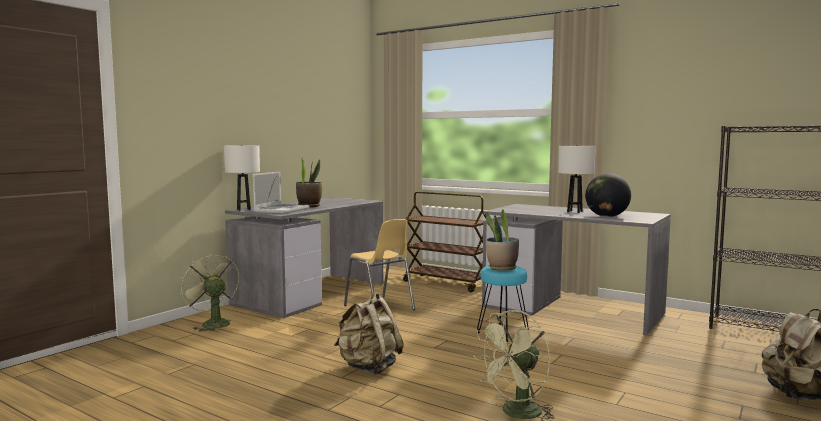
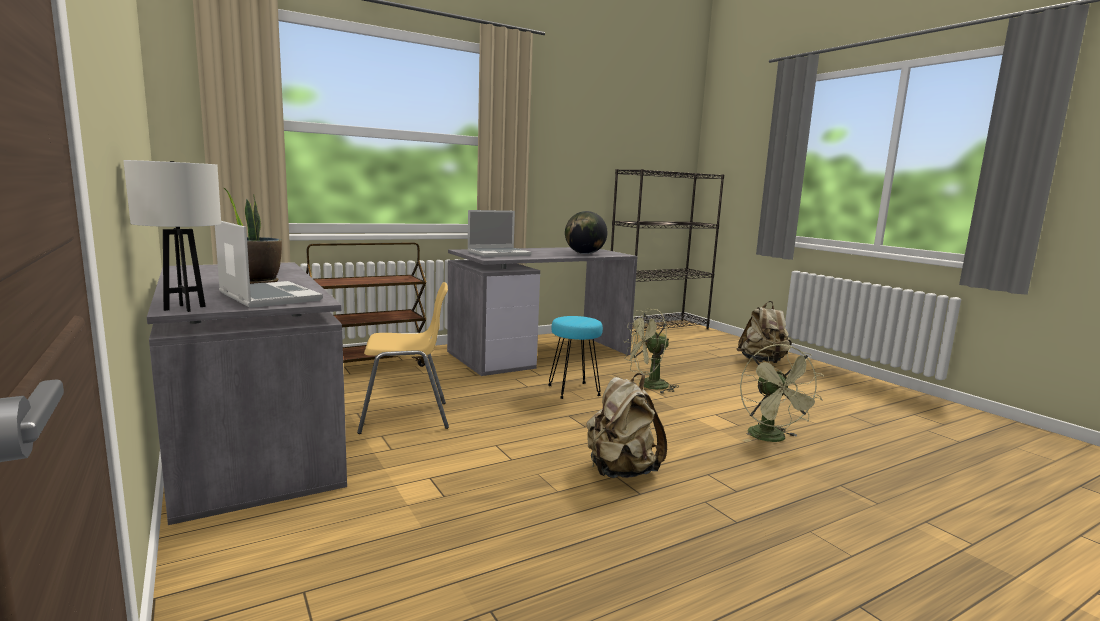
camera: 65 degrees left, 5 degrees up
green fan [179,252,239,332] -> green fan moved to [624,308,679,394]
potted plant [486,209,519,271] -> none
white table lamp [558,145,596,213] -> none
none -> laptop [467,210,532,257]

